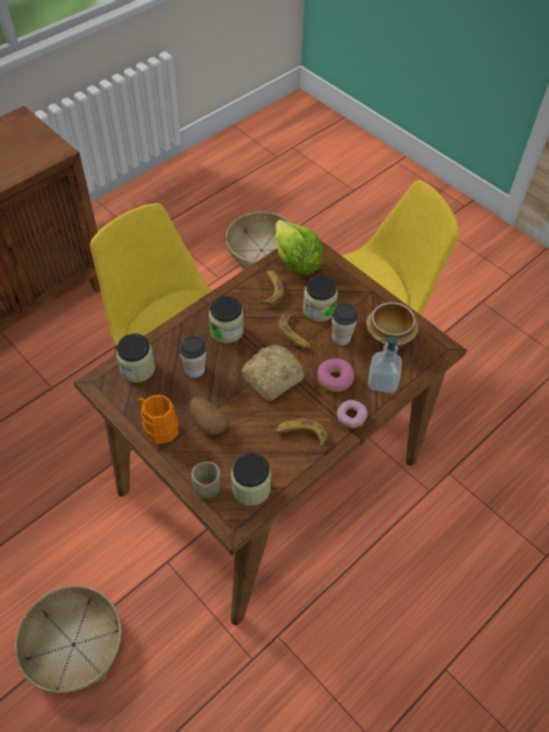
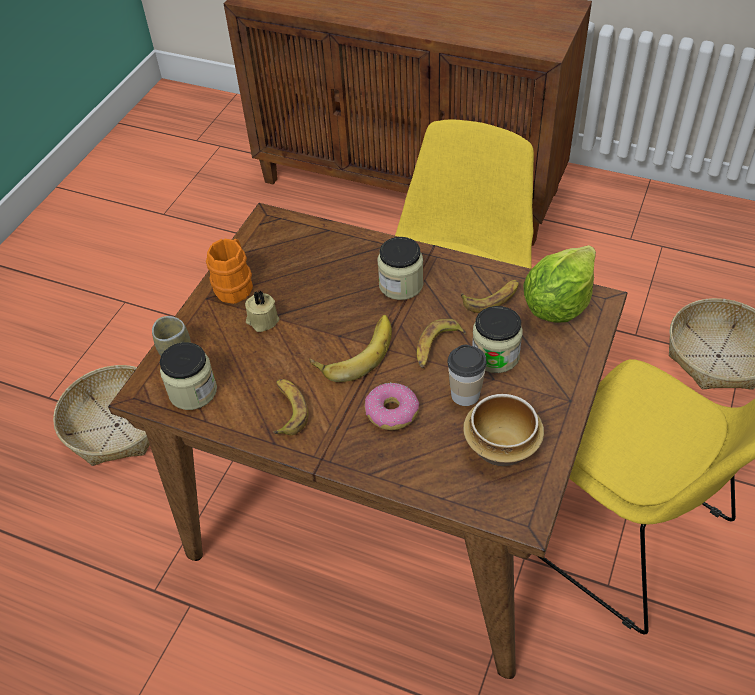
camera: 70 degrees right, 5 degrees down
jar [116,334,155,382] -> none
cup [179,335,207,378] -> none
potato [190,397,229,435] -> beige candle [245,290,279,332]
bread [242,345,304,401] -> banana [309,315,392,382]
donut [337,400,368,428] -> none
soap dispenser [368,336,402,393] -> none

